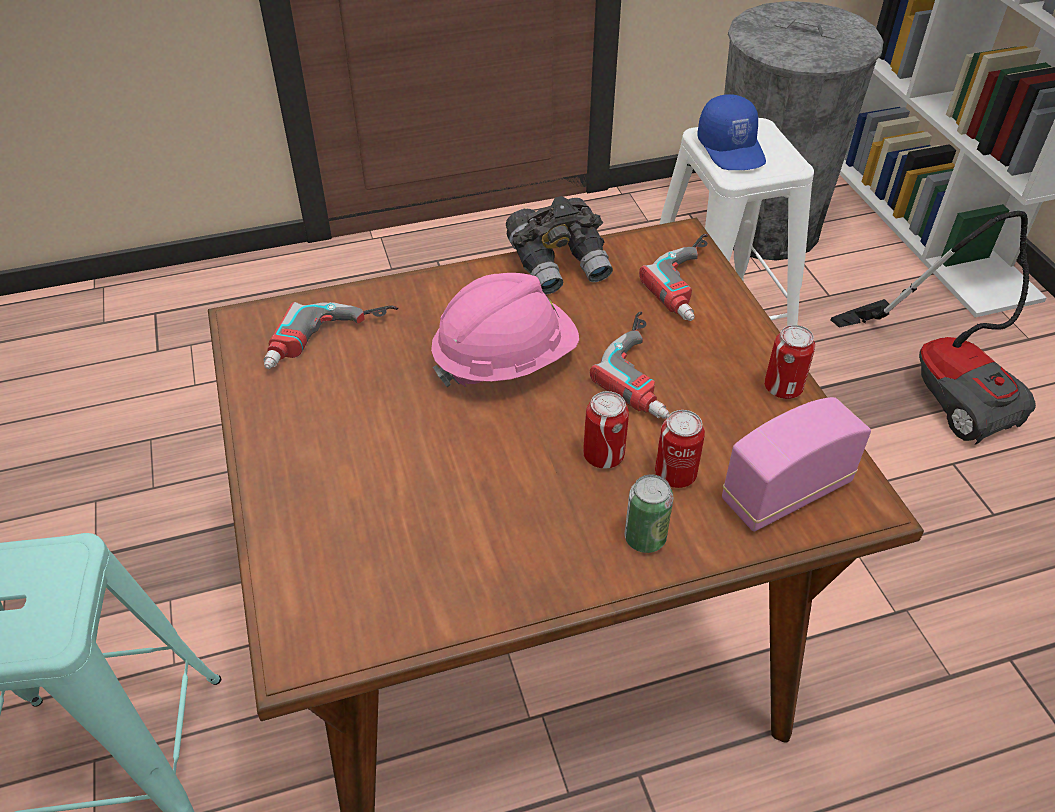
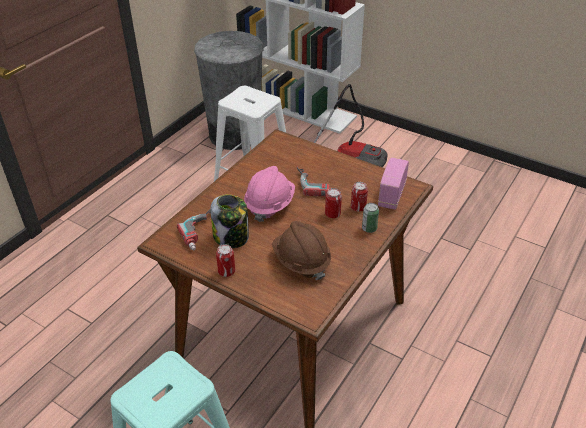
camera: 40 degrees left, 5 degrees down
grey binoculars [506,196,613,295] -> none
power drill [639,234,708,321] -> none
blue cap [697,94,766,170] -> none
can [765,325,815,399] -> can moved to [216,244,235,277]
none -> jar [210,194,249,248]
none -> brown hard hat [272,221,331,280]

